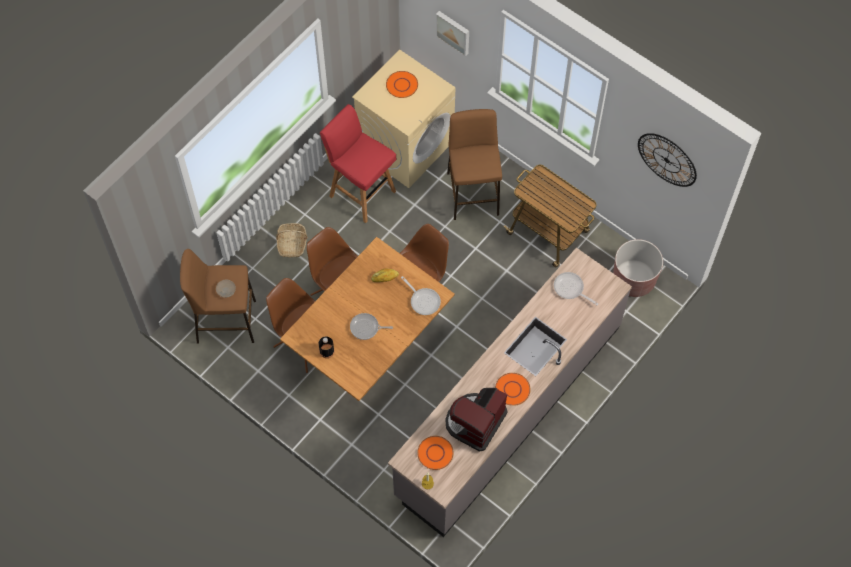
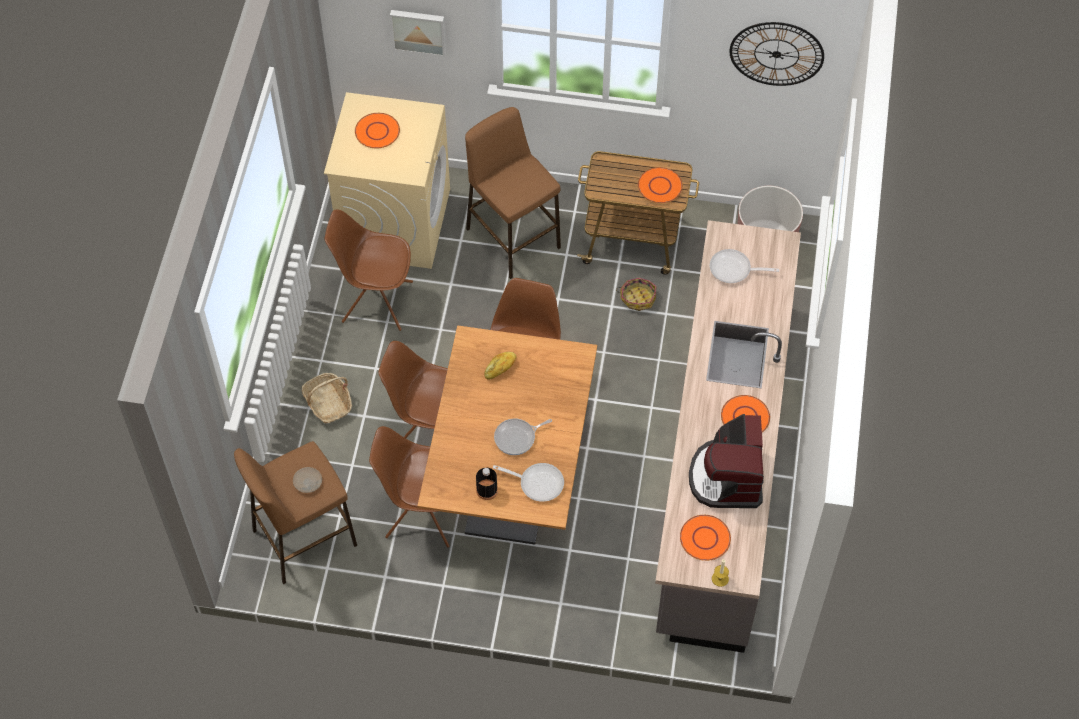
camera: 30 degrees left, 5 degrees down
red stool [320,104,396,223] -> brown chair [324,209,413,331]
frying pan [401,276,441,315] -> frying pan moved to [493,463,564,502]
none -> basket [616,278,656,311]
none -> orange plate [638,167,683,203]

